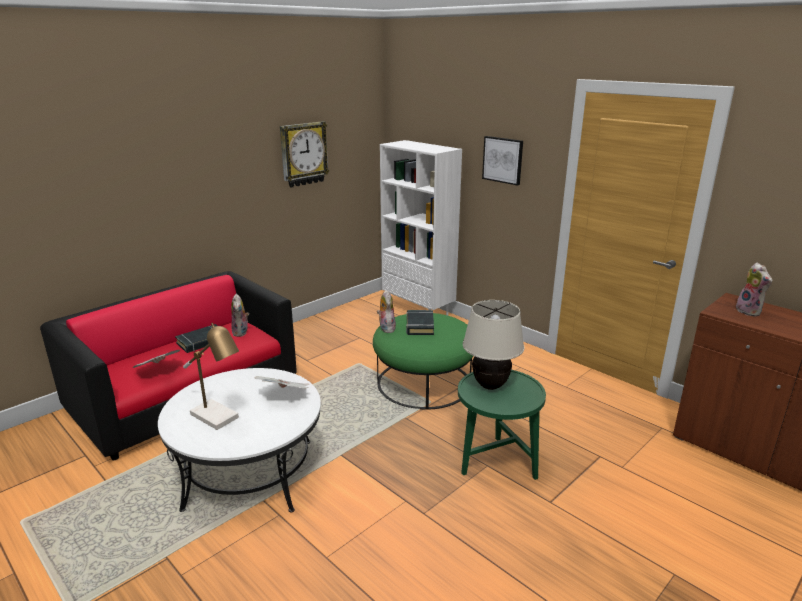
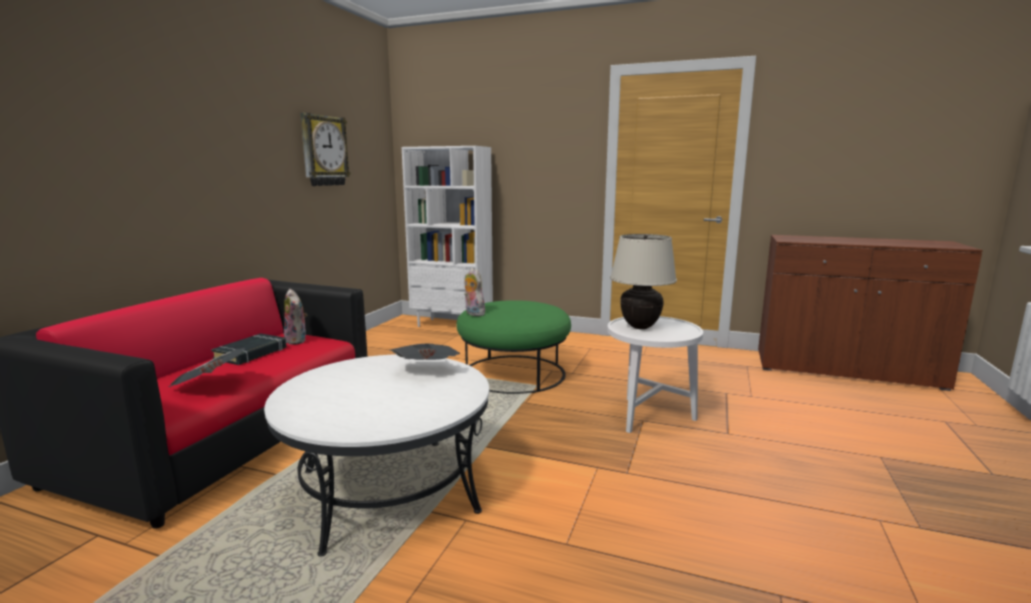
camera: 25 degrees left, 10 degrees down
table lamp [183,323,239,430] -> none
black book [406,310,434,335] -> none
green side table [458,370,546,480] -> white side table [607,316,703,433]
picture [482,136,523,186] -> none
plush toy [736,262,773,316] -> none

